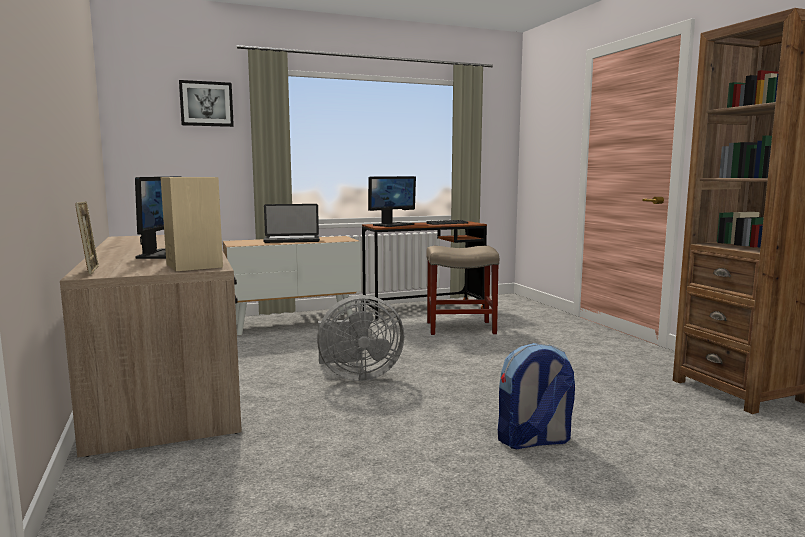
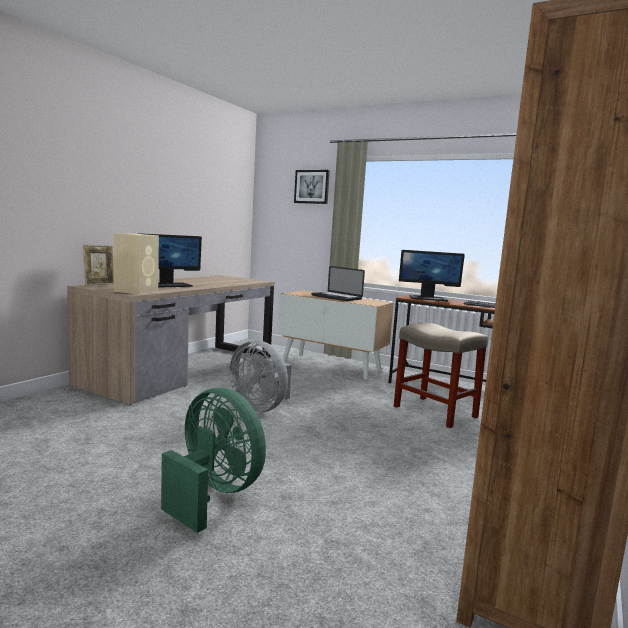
camera: 50 degrees right, 0 degrees up
backpack [498,343,575,449] -> green fan [161,388,266,533]

